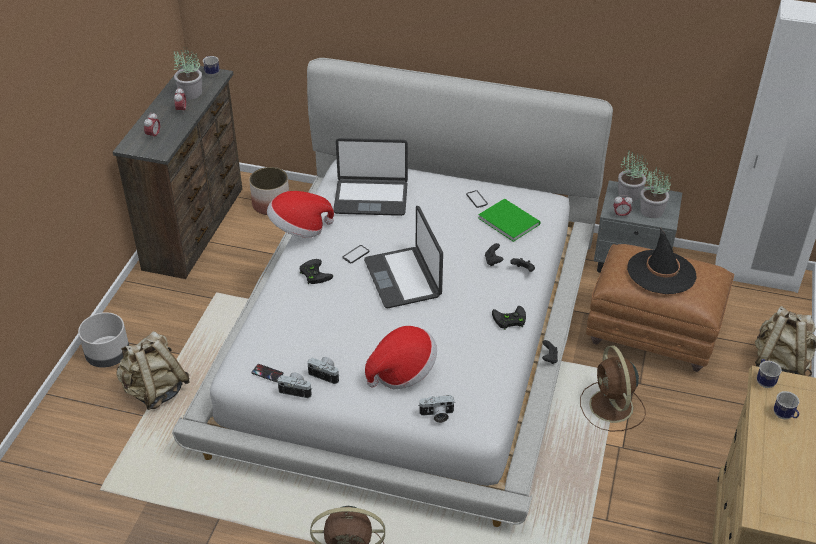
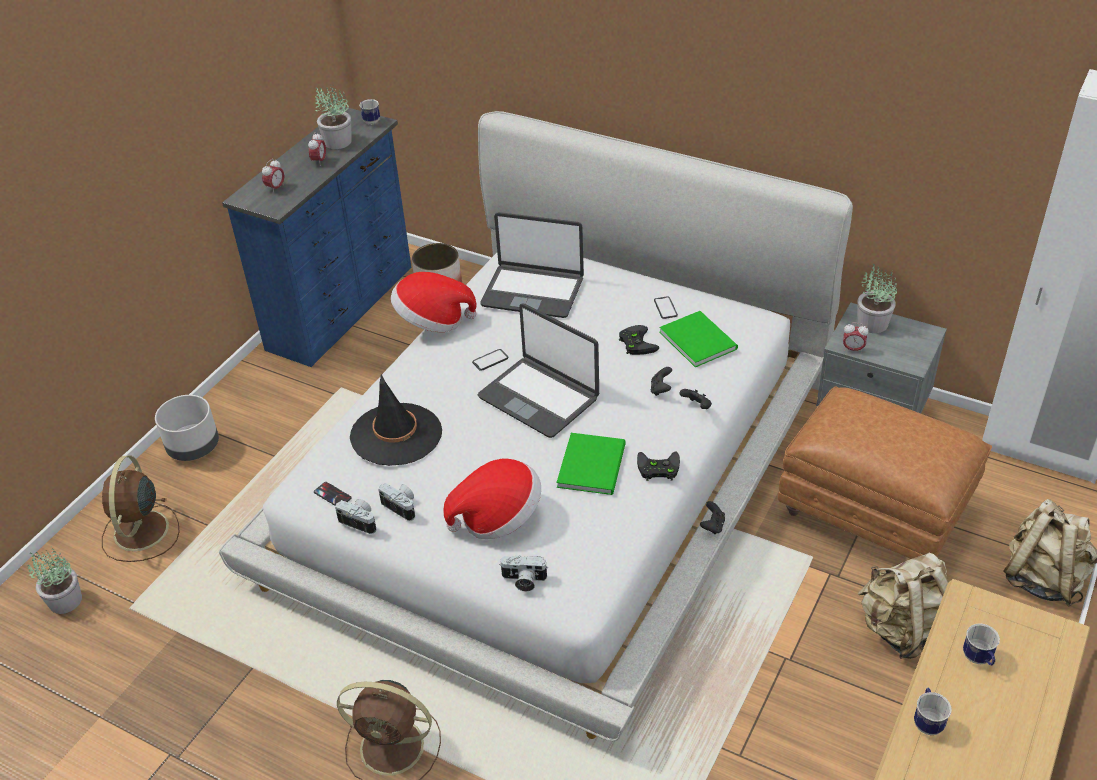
camera: 15 degrees right, 0 degrees up
brown dresser [113,64,242,279] -> blue dresser [222,107,412,367]
beige backpack [116,331,190,410] -> beige backpack moved to [858,553,949,659]
black game controller [300,259,333,284] -> black game controller moved to [619,325,659,355]
laptop [364,206,443,308] -> laptop turned 45 degrees counterclockwise [478,304,599,438]
brown fan [580,346,646,432] -> brown fan moved to [102,456,180,562]
black hat [627,228,697,294] -> black hat moved to [350,374,442,466]
potted plant [640,167,671,218] -> potted plant moved to [27,546,82,614]
mug [757,359,782,388] -> mug moved to [914,688,952,735]
none -> green book [556,433,626,495]

